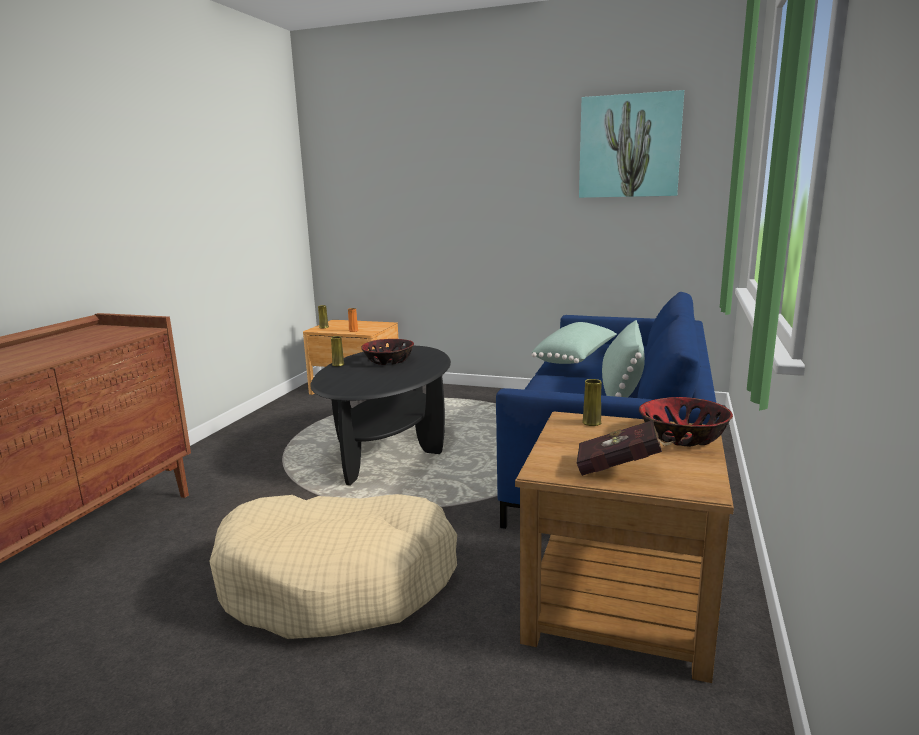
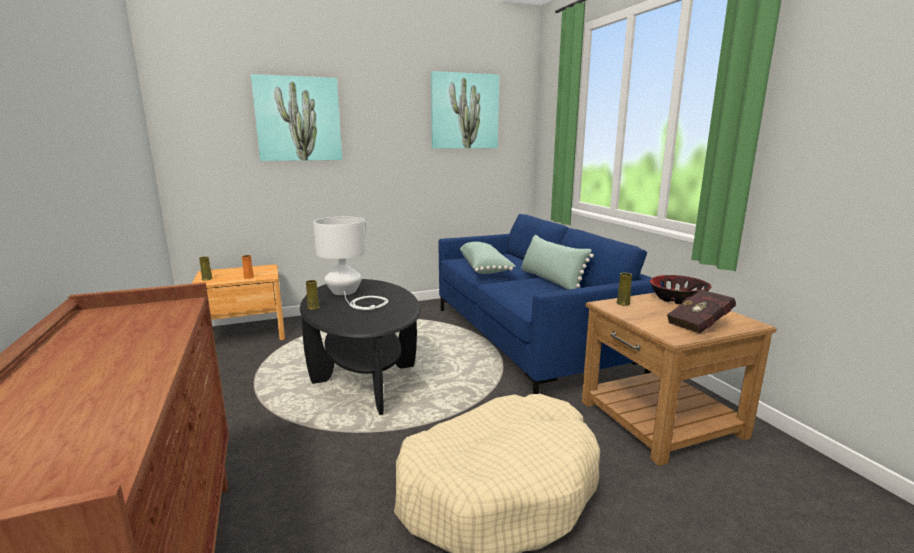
camera: 40 degrees left, 0 degrees up
bowl [361,339,414,365] -> white table lamp [313,217,389,310]
none -> picture [251,74,342,161]

